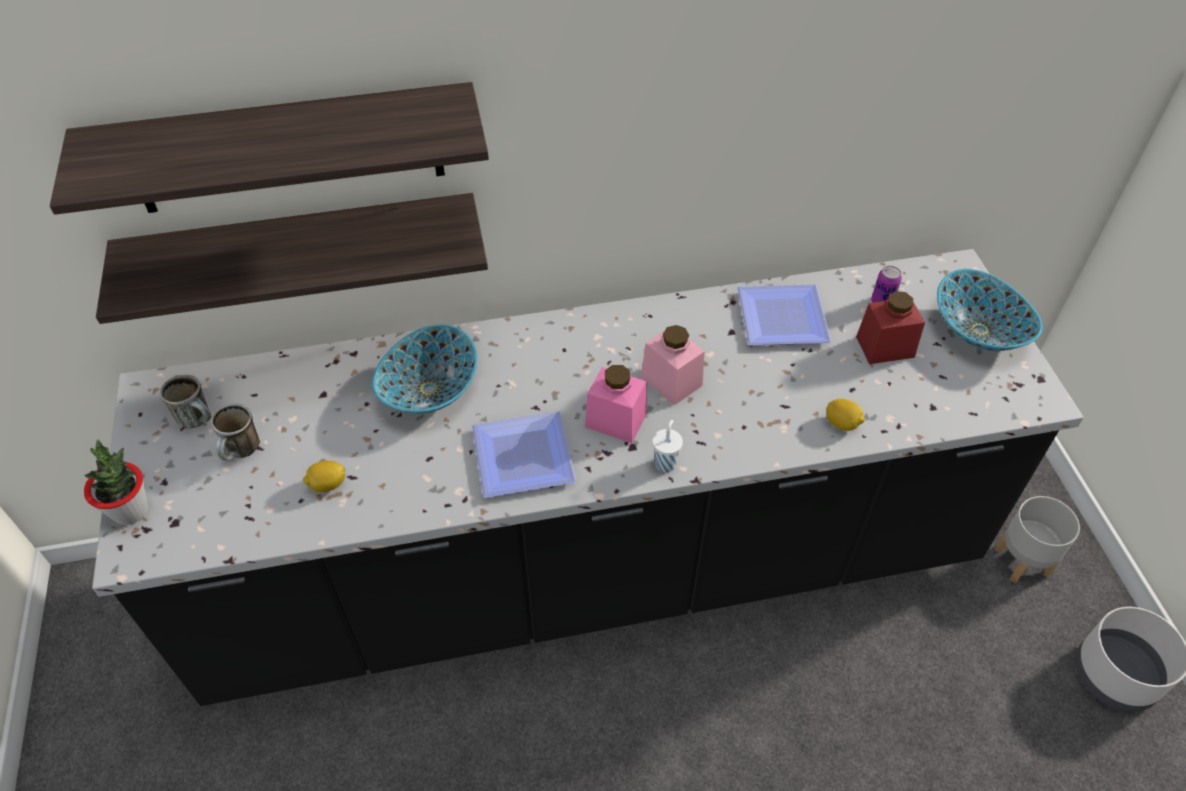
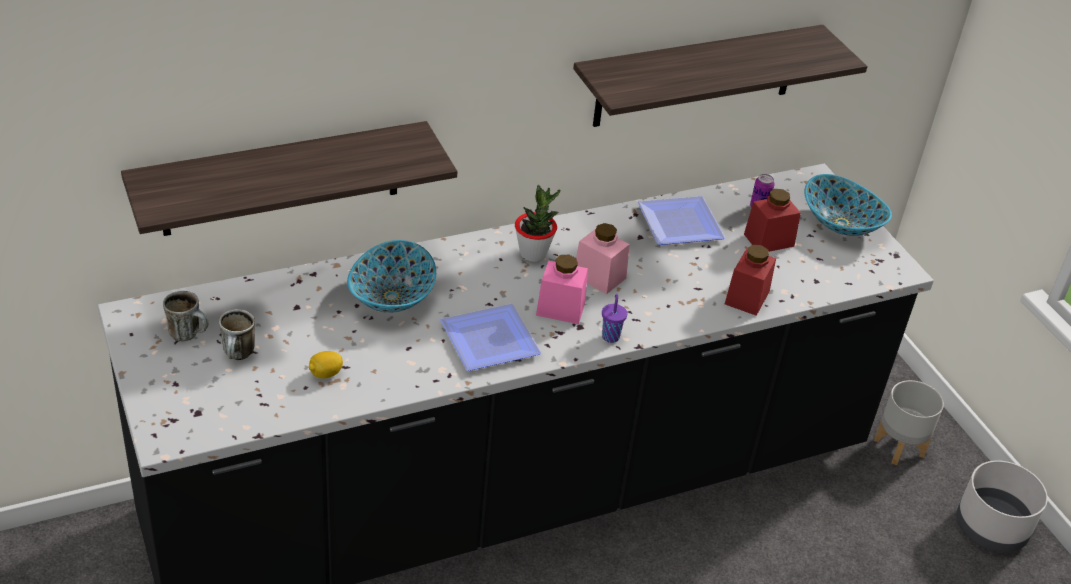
camera: 15 degrees left, 10 degrees down
shelf [50,82,489,215] -> shelf moved to [573,25,867,127]
potted plant [84,440,148,525] -> potted plant moved to [515,185,561,262]
white cup [652,420,683,472] -> purple cup [602,294,627,343]
lemon [826,399,865,431] -> red jar [725,245,776,316]

